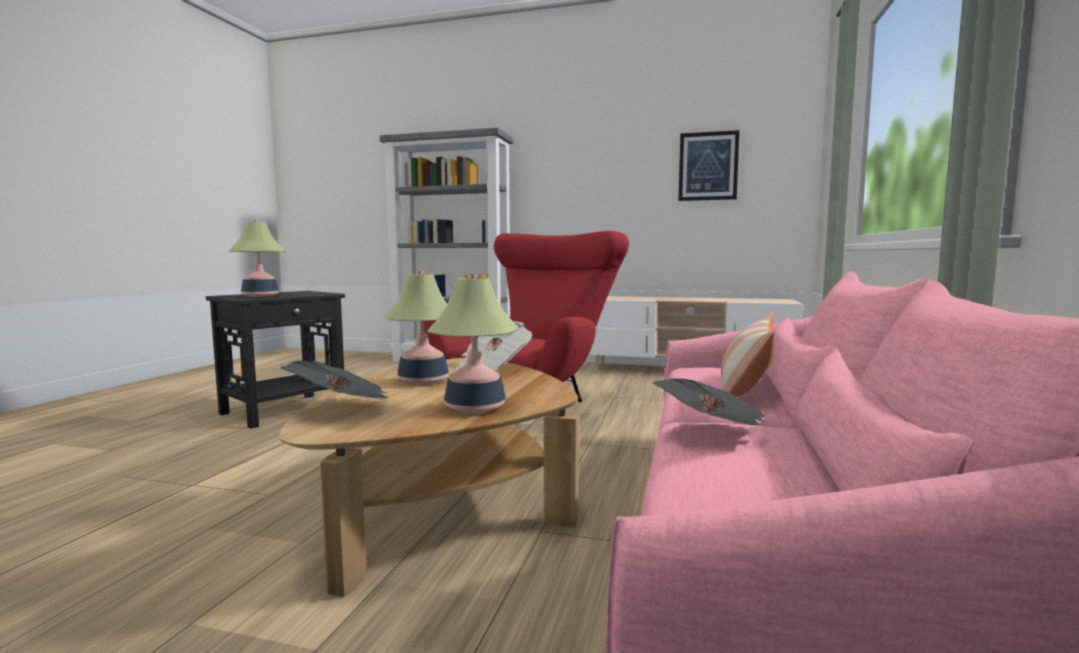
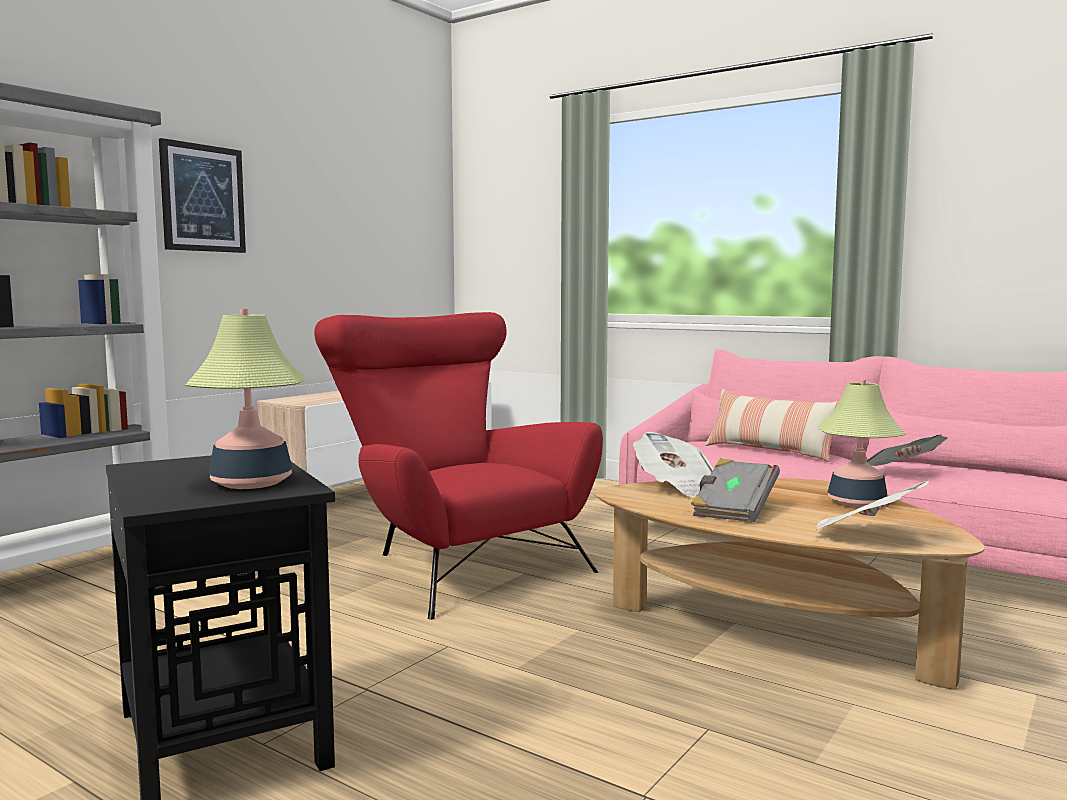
camera: 70 degrees left, 0 degrees up
table lamp [386,271,449,385] -> grey book [691,458,780,522]
picture [679,130,740,201] -> picture moved to [159,138,246,253]

